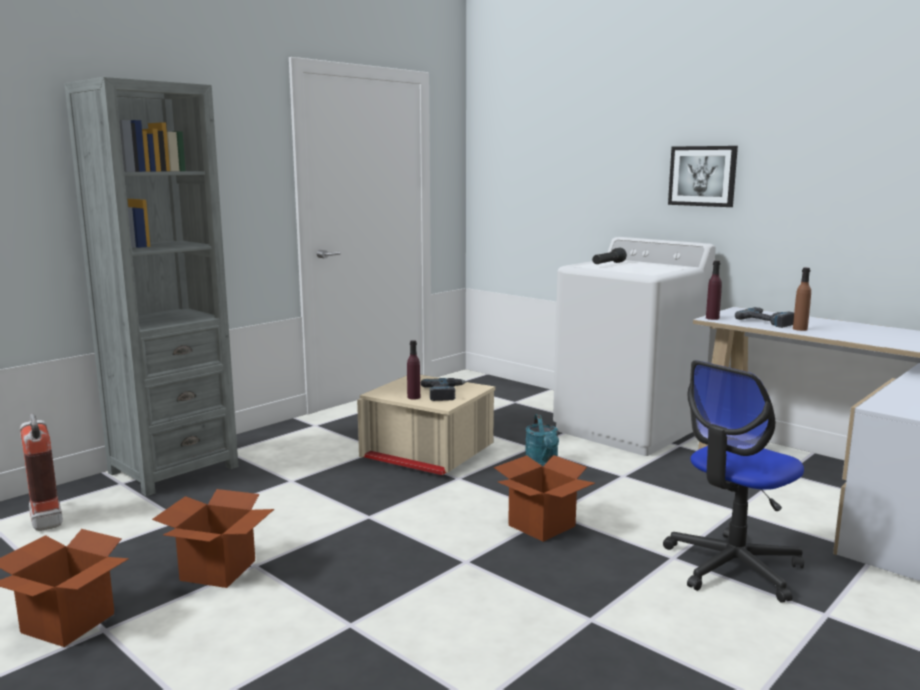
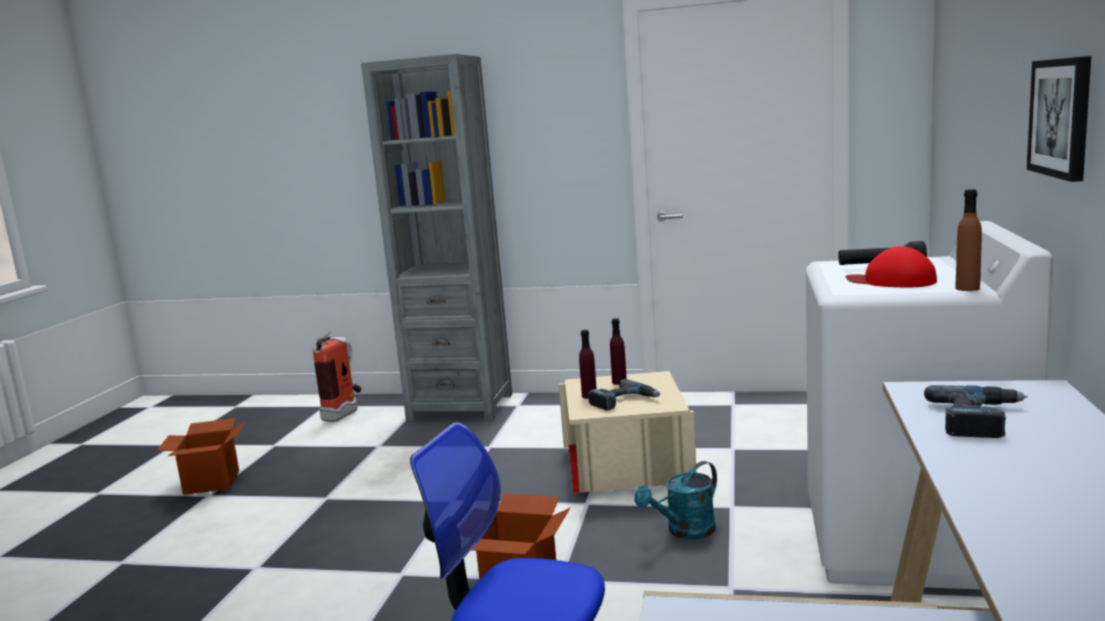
camera: 60 degrees right, 0 degrees up
cardboard box [152,489,274,588] -> none
purple bottle [706,261,722,320] -> purple bottle moved to [610,318,627,385]
brown bottle [793,268,811,331] -> brown bottle moved to [955,189,982,291]
none -> red cap [846,246,937,287]

